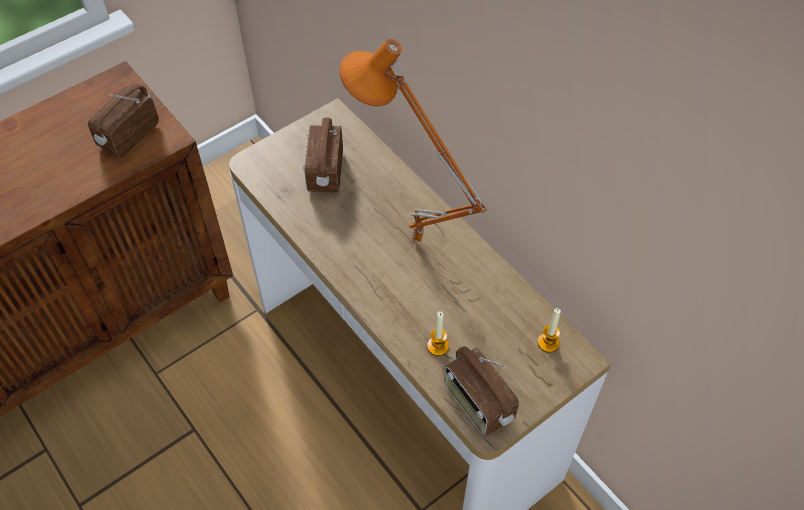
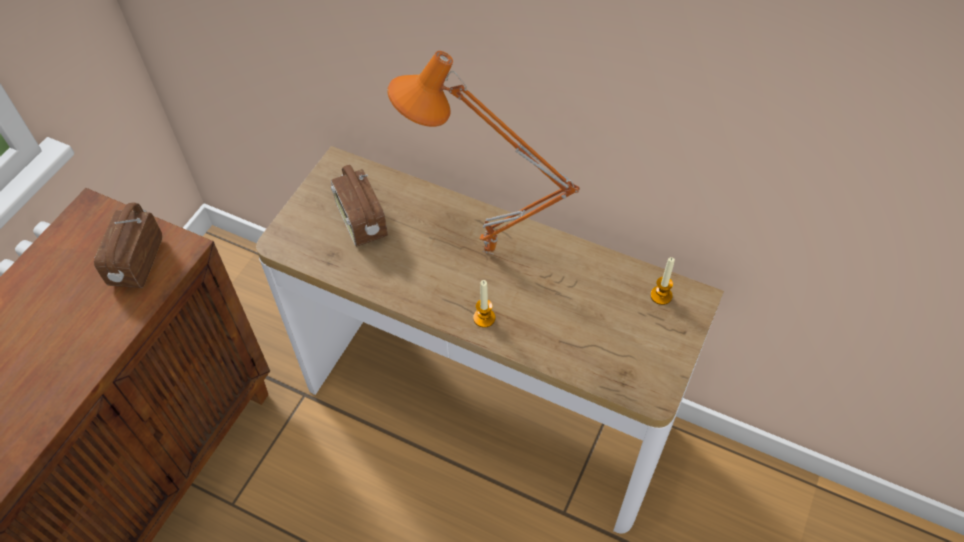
camera: 25 degrees left, 0 degrees up
candle [427,311,449,356] -> candle moved to [473,280,495,328]
radio [444,346,519,436] -> none

